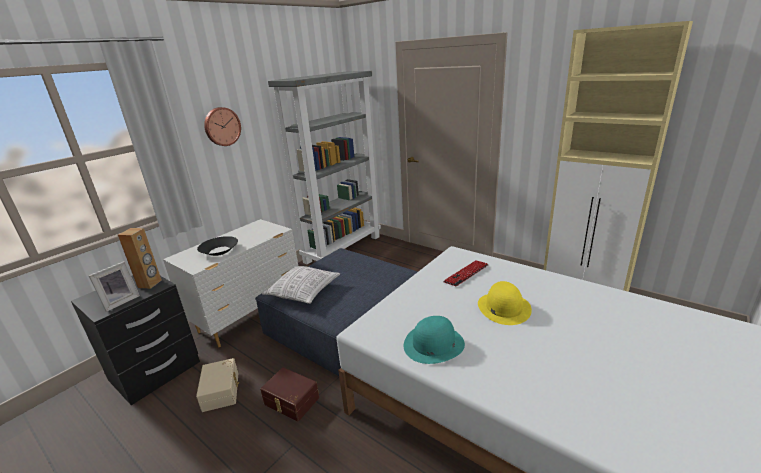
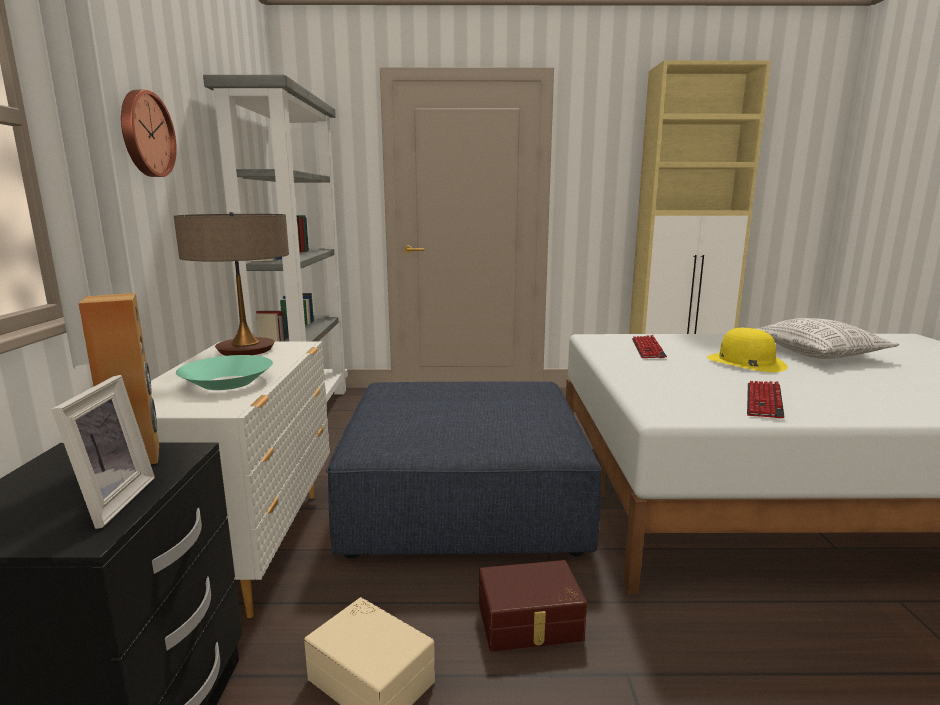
camera: 40 degrees left, 10 degrees down
black bowl [197,236,238,256] -> turquoise bowl [176,355,273,390]
pillow [262,265,340,304] -> pillow moved to [753,318,900,359]
turquoise hat [404,316,465,364] -> keyboard [747,381,785,419]
none -> table lamp [174,212,289,356]

